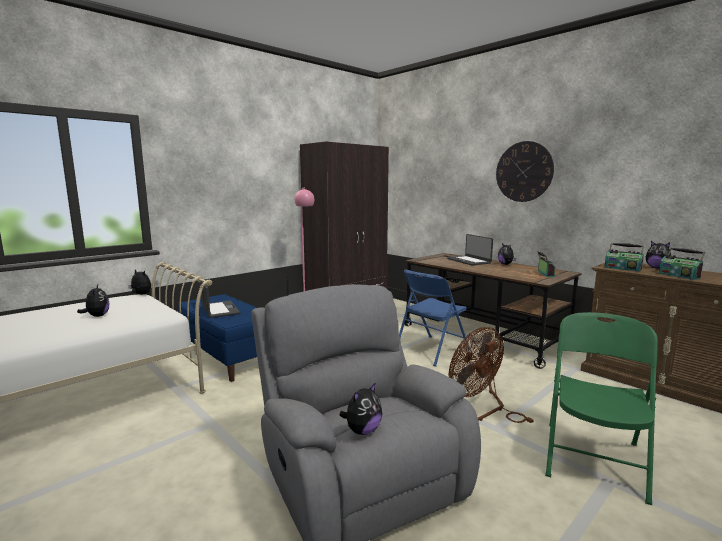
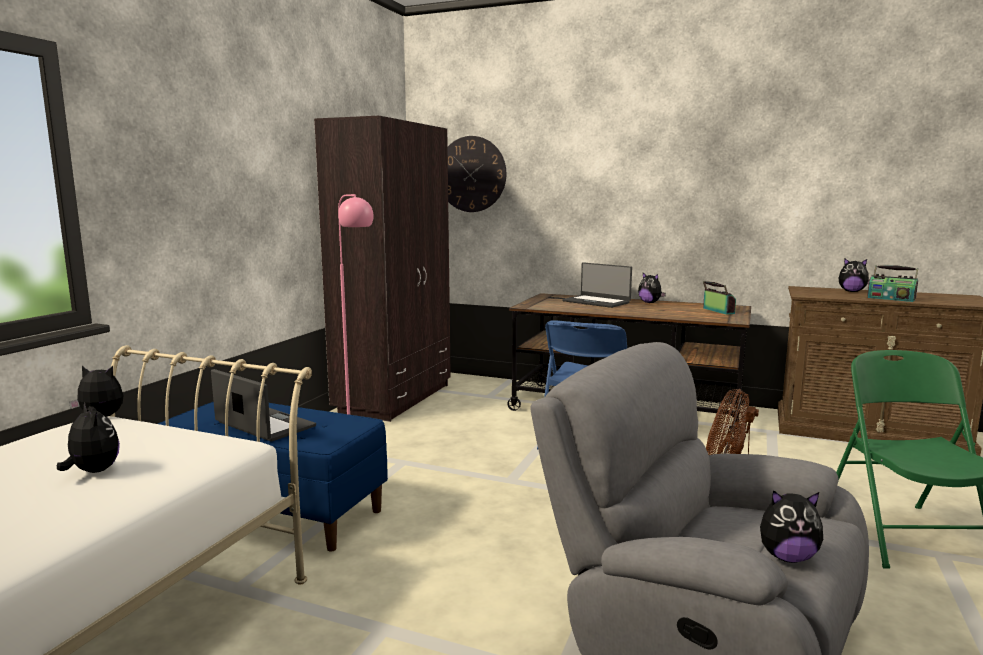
camera: 25 degrees left, 0 degrees up
plush toy [339,382,382,435] -> plush toy turned 75 degrees clockwise [760,490,823,563]
wall clock [496,141,554,202] -> wall clock moved to [448,136,506,212]
radio [605,243,644,272] -> none

